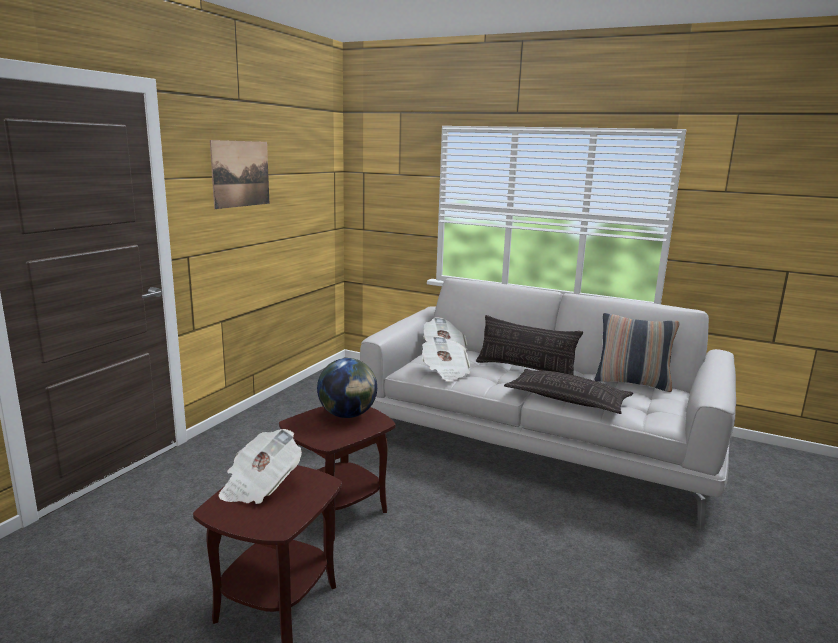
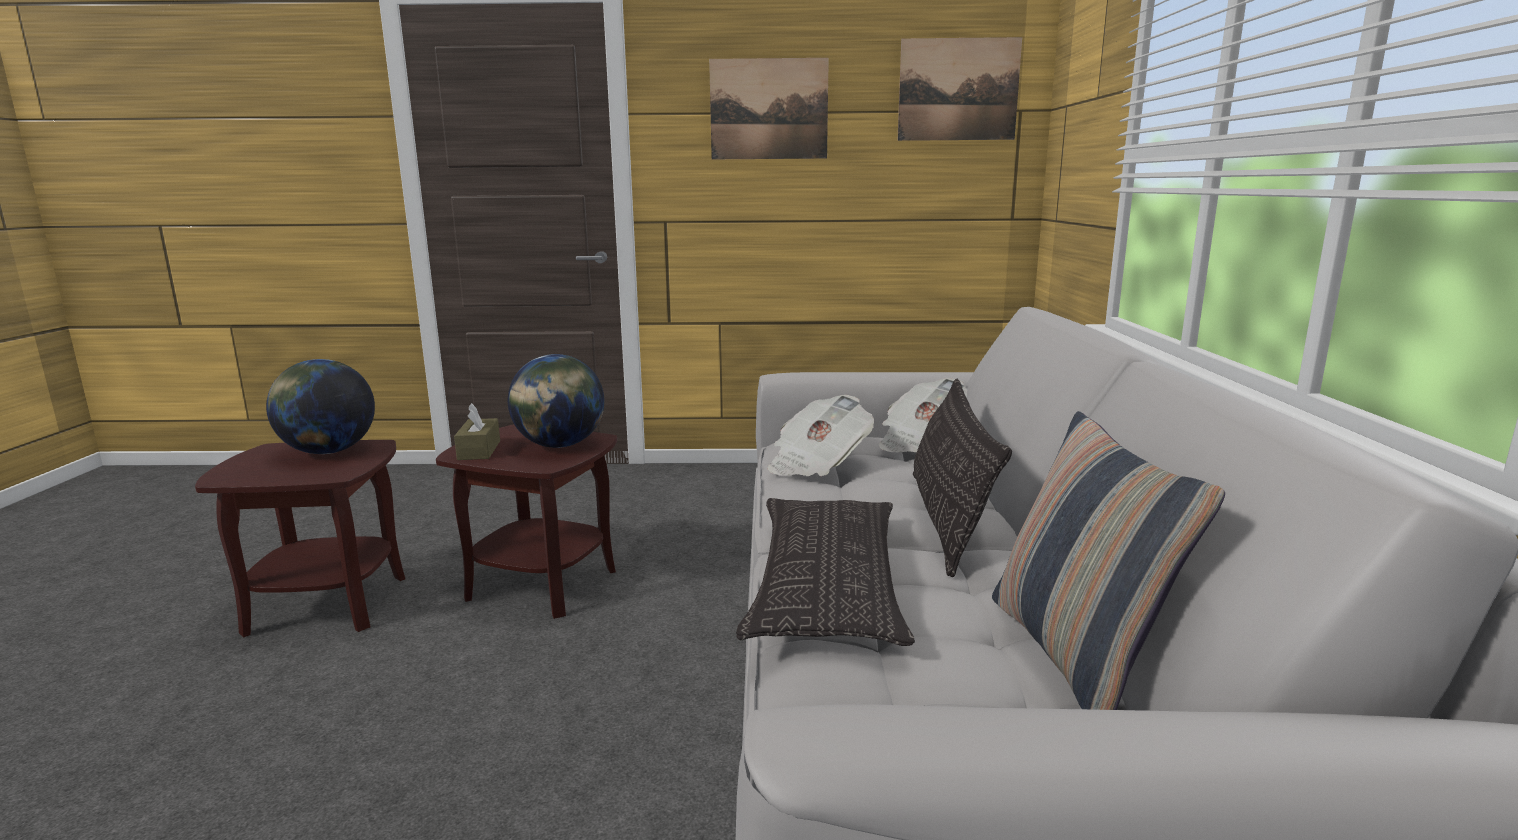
camera: 65 degrees right, 0 degrees up
newspaper [218,429,302,504] -> globe [266,359,375,454]
none -> brown tissue box [454,403,500,460]
none -> picture [897,37,1022,141]

